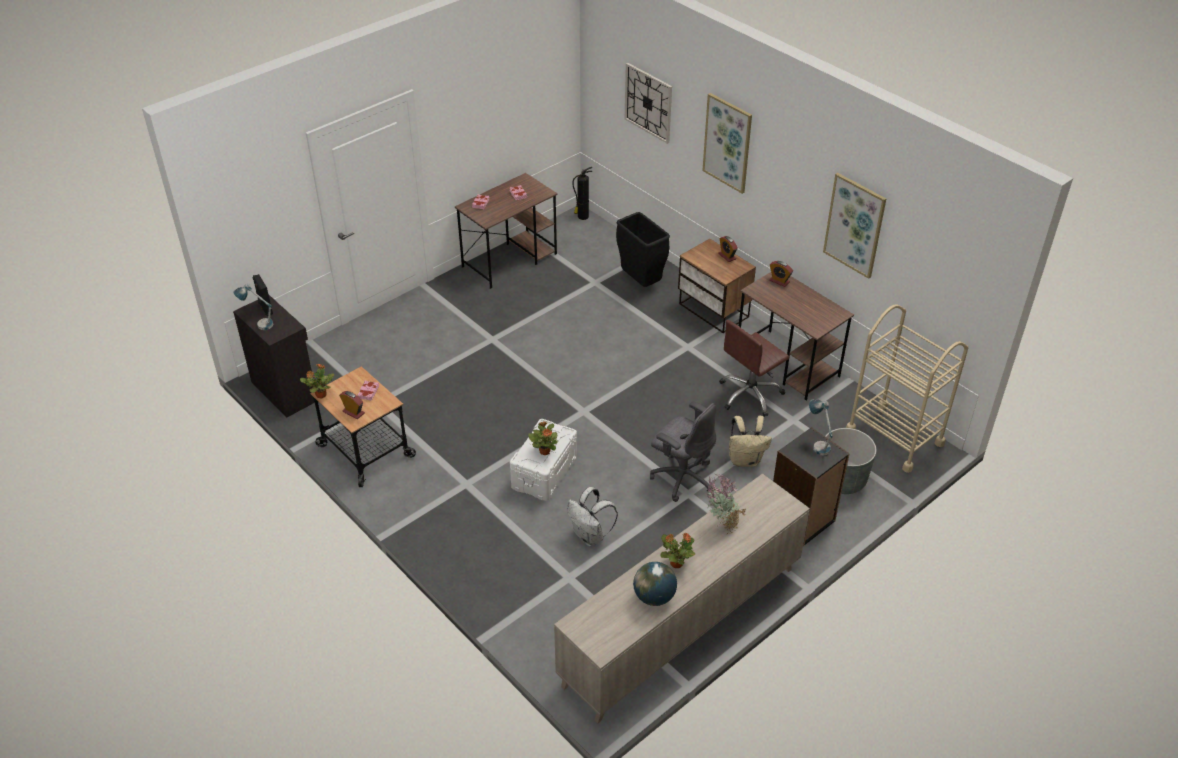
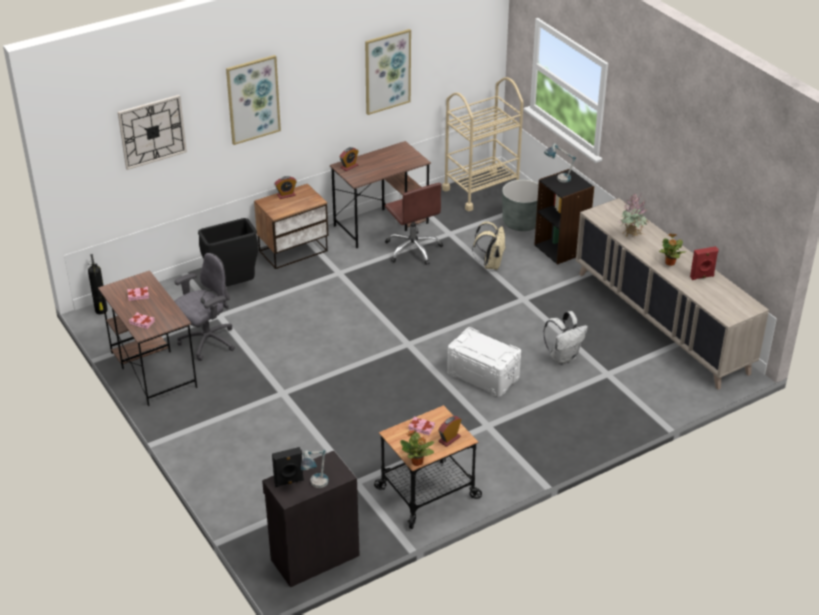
camera: 80 degrees left, 5 degrees down
potted plant [528,421,558,455] -> none
globe [633,562,677,606] -> red speaker [690,246,719,280]
grey office chair [650,402,716,502] -> grey office chair moved to [174,253,235,361]

